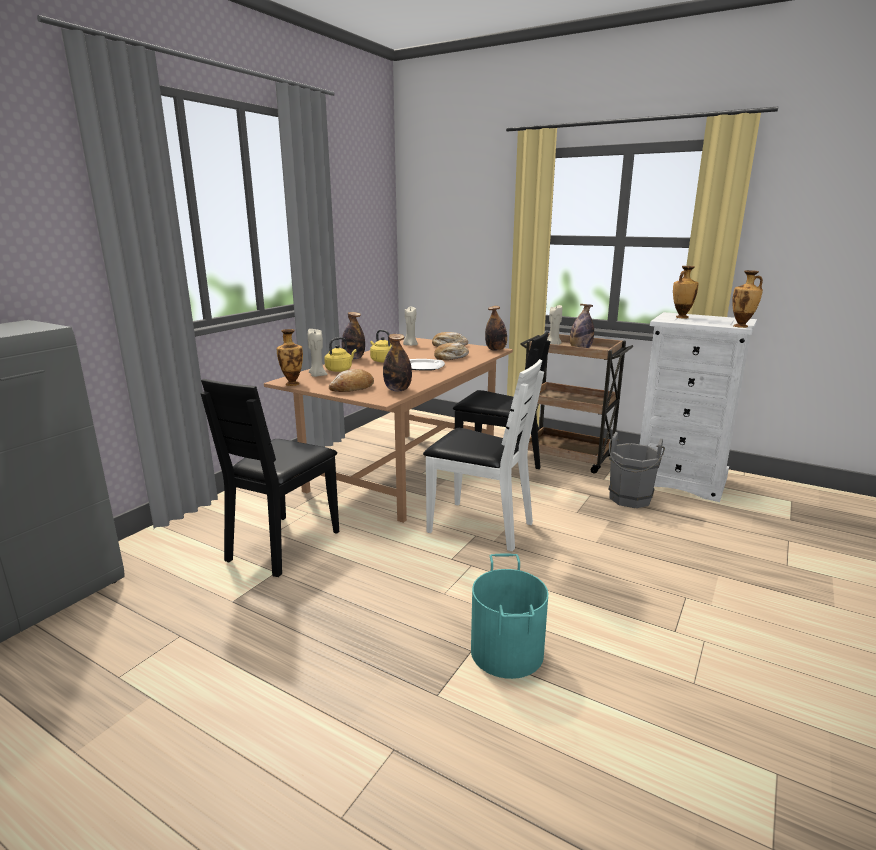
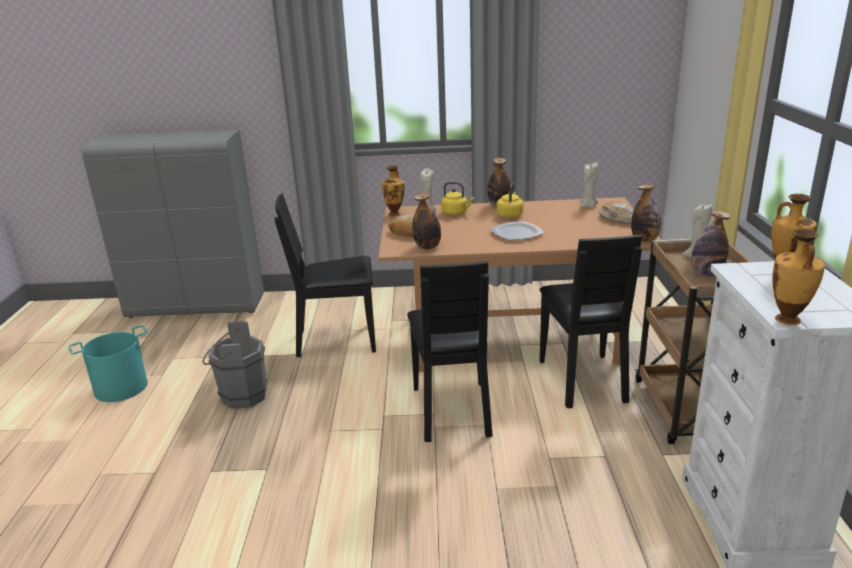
camera: 60 degrees right, 5 degrees up
white chair [423,359,544,551] -> black chair [407,261,493,442]
bread [434,343,469,360] -> none
turquoise bucket [471,553,548,679] -> turquoise bucket moved to [69,325,148,402]
grey bucket [609,432,665,508] -> grey bucket moved to [202,321,267,409]

